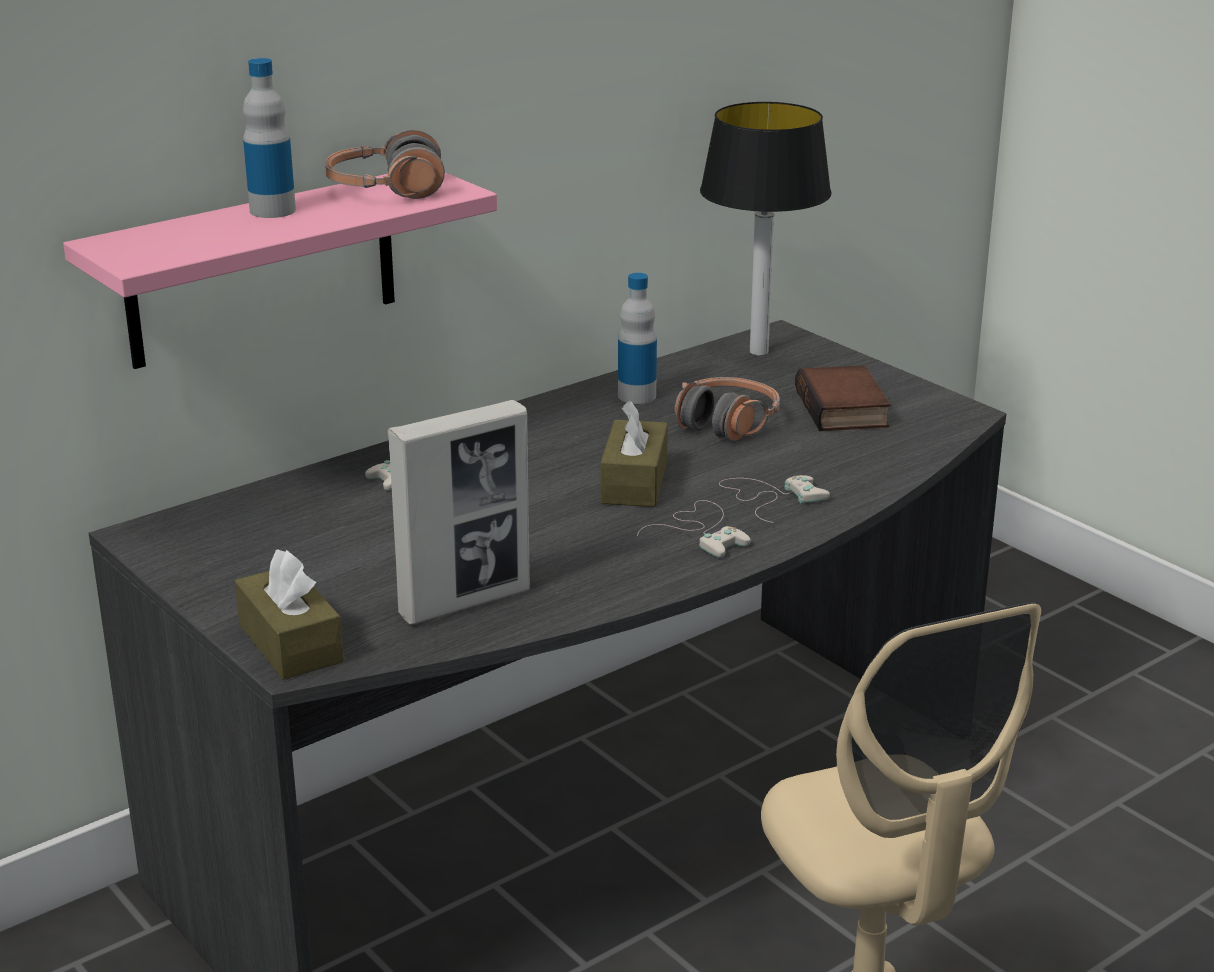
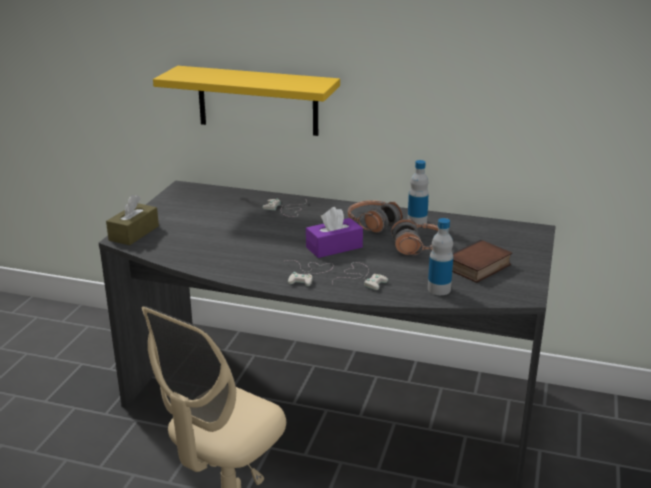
camera: 55 degrees right, 0 degrees up
pink shelf [63,173,497,369] -> yellow shelf [153,66,340,136]
bottle [243,58,296,218] -> bottle moved to [428,218,453,295]
headphones [325,130,445,199] -> headphones moved to [348,200,403,233]
picture frame [388,400,530,625] -> none
brown tissue box [600,401,668,507] -> purple tissue box [306,207,363,258]
table lamp [700,102,831,355] -> none

